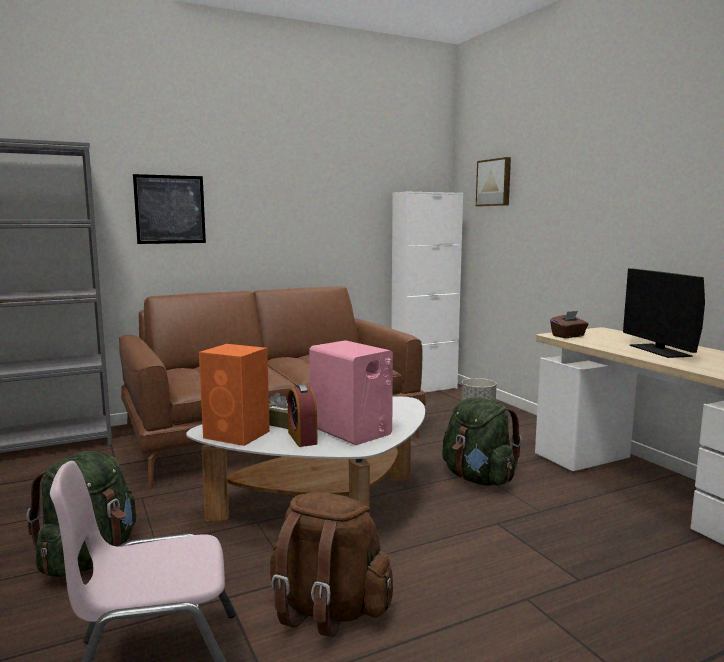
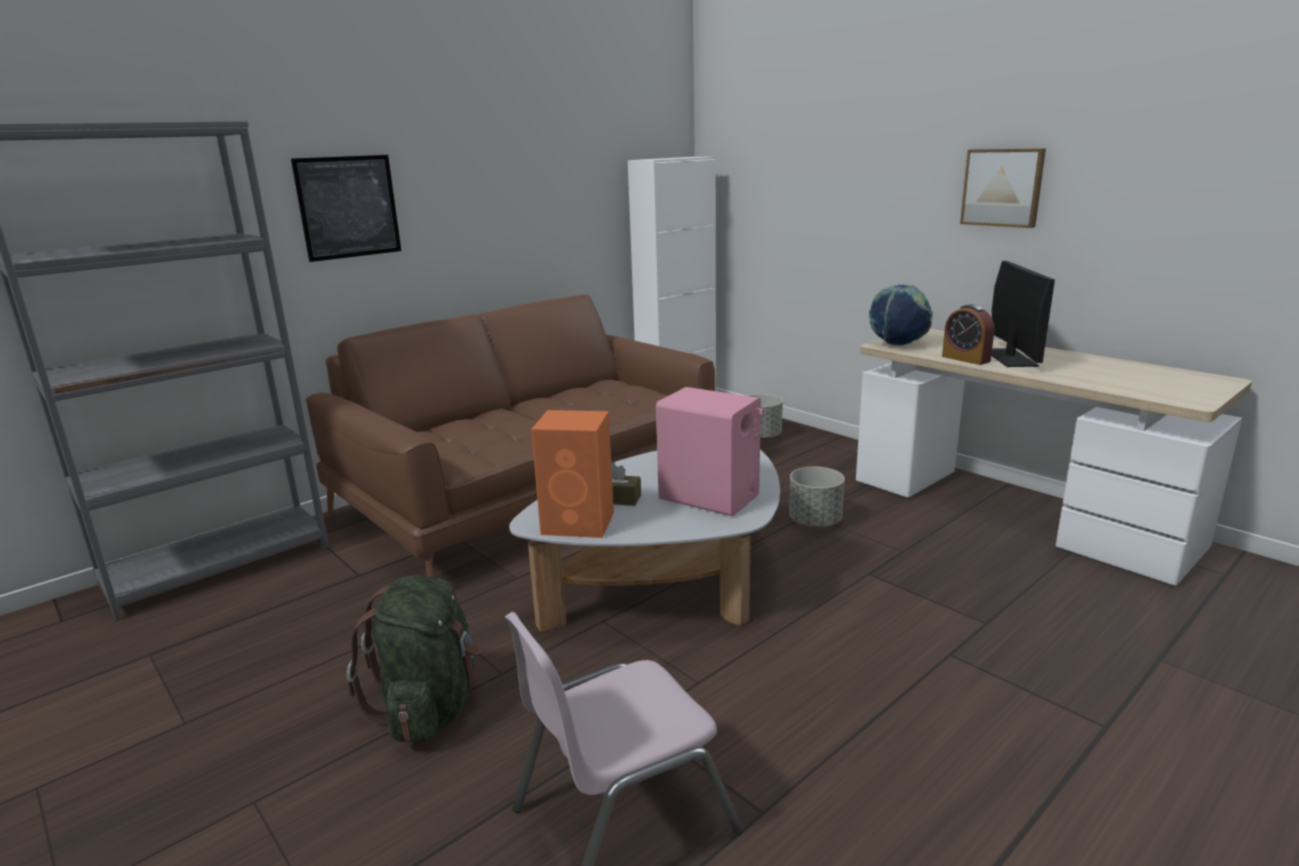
camera: 15 degrees left, 10 degrees up
brown backpack [270,492,393,637] -> none
alarm clock [288,384,318,447] -> alarm clock moved to [942,304,994,365]
green backpack [442,397,522,486] -> grey planter [789,467,845,528]
picture [476,157,511,206] -> picture moved to [960,148,1046,228]
brown tissue box [550,311,588,338] -> globe [869,284,933,346]
monitor [623,268,705,358] -> monitor turned 150 degrees counterclockwise [991,261,1055,367]

